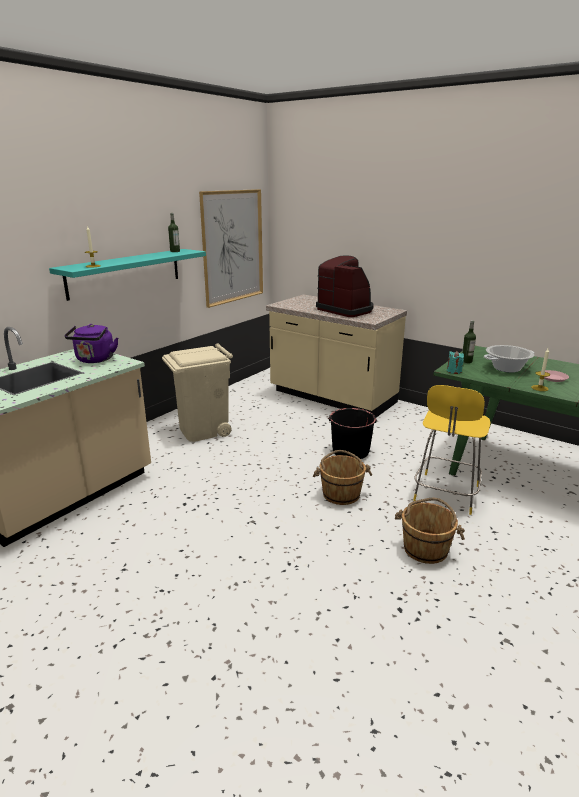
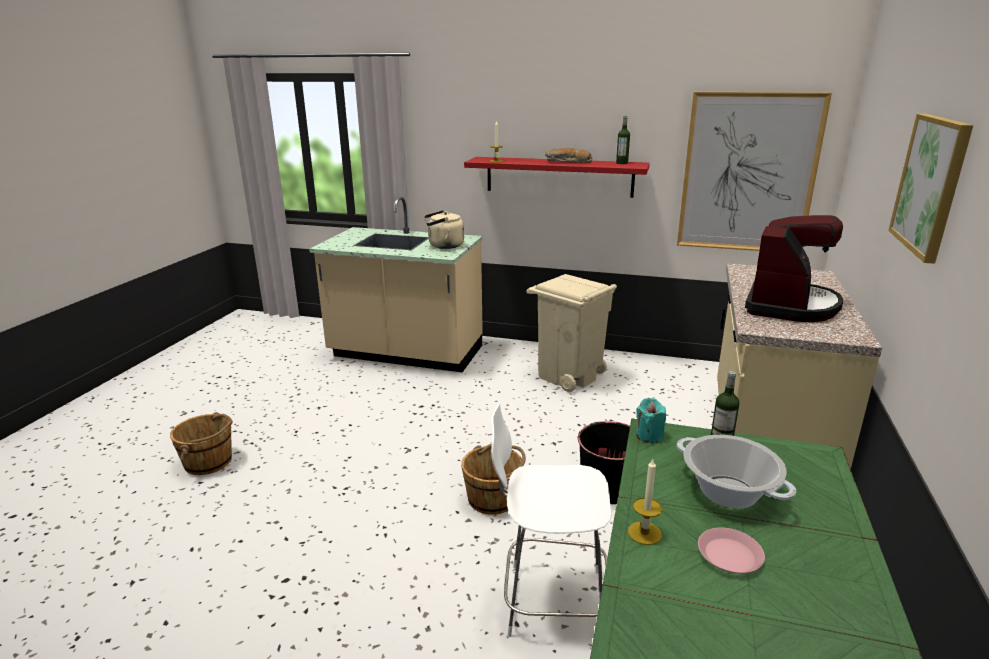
camera: 70 degrees right, 0 degrees up
turquoise shelf [49,249,206,301] -> red shelf [464,157,650,198]
purple kettle [64,324,118,363] -> beige kettle [424,210,464,249]
brown bucket [395,498,465,564] -> brown bucket moved to [170,412,233,475]
yellow chair [413,385,491,515] -> white chair [491,404,612,637]
none -> bread [545,148,592,163]
none -> picture [888,114,973,264]

